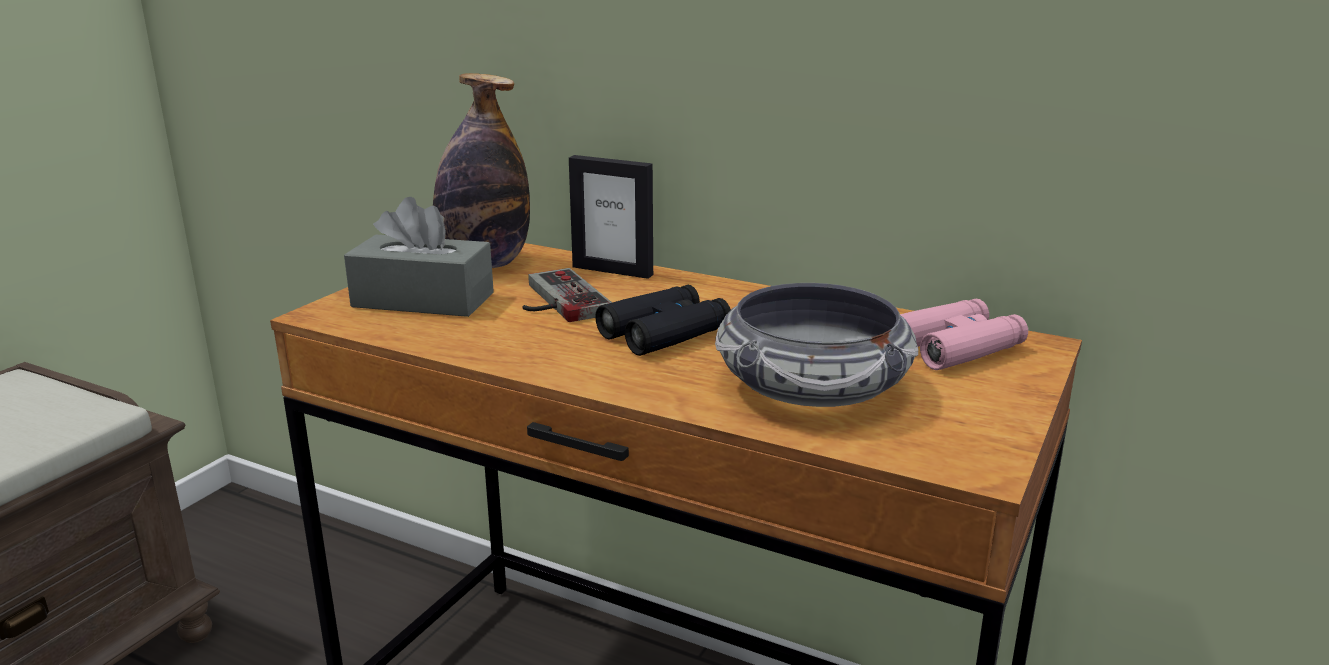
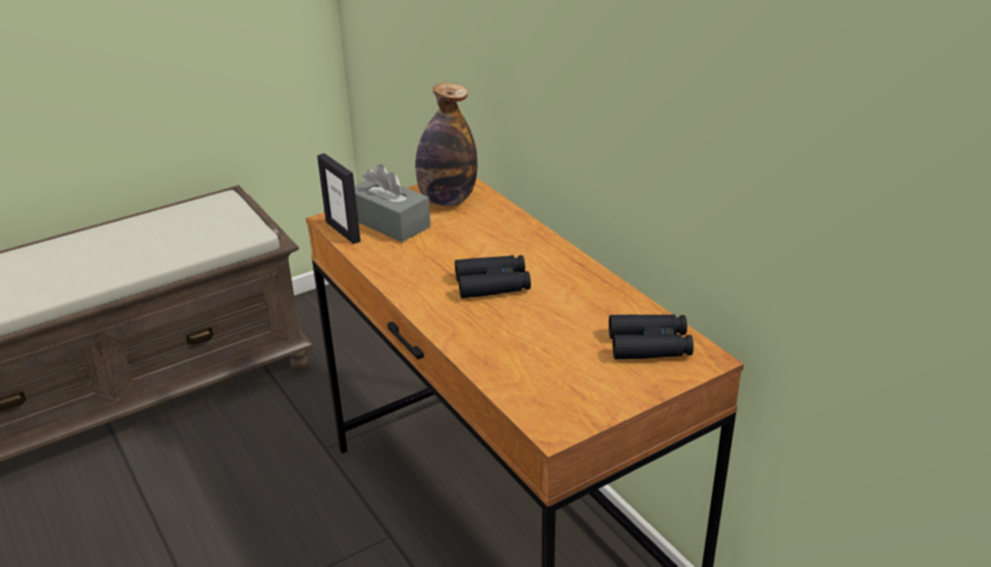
camera: 30 degrees right, 10 degrees up
game controller [522,268,612,322] -> none
picture frame [569,155,653,279] -> picture frame moved to [317,153,361,244]
bowl [715,283,919,407] -> none
pink binoculars [900,298,1028,370] -> black binoculars [609,314,694,359]

